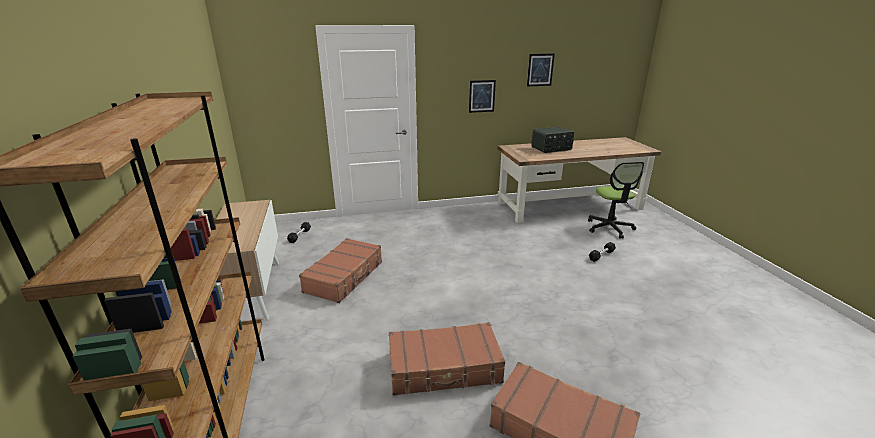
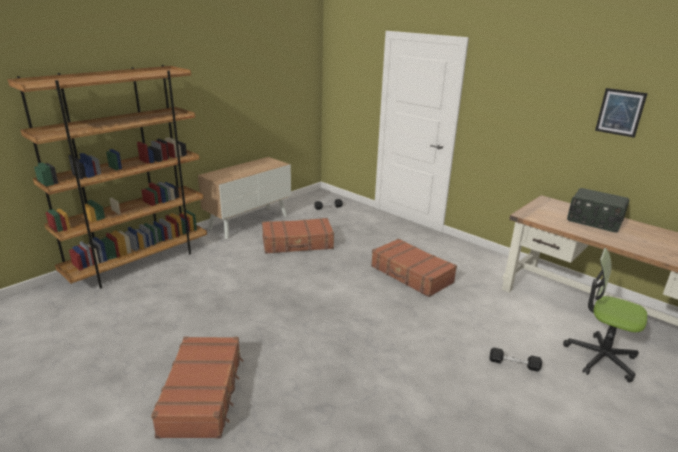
camera: 55 degrees right, 0 degrees up
brown suitcase [389,322,505,396] -> brown suitcase moved to [371,238,457,297]
picture [469,80,496,113] -> none
office chair [588,162,644,239] -> office chair turned 75 degrees clockwise [563,248,647,382]

